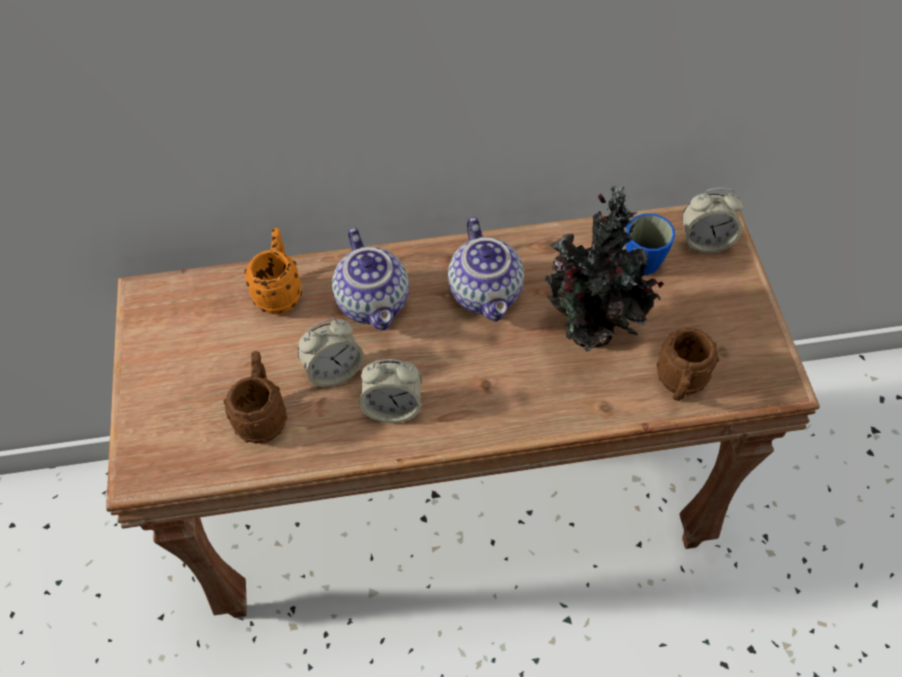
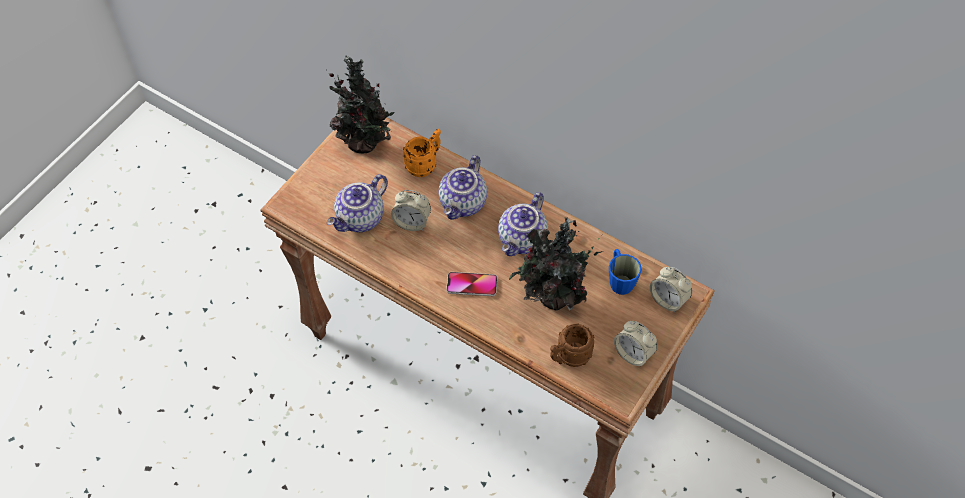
camera: 40 degrees right, 0 degrees up
brown mug [224,351,287,444] -> teapot [327,174,388,232]
alarm clock [359,359,421,423] -> alarm clock moved to [614,321,657,367]
none -> potted plant [326,55,395,154]
none -> phone [446,272,497,296]

